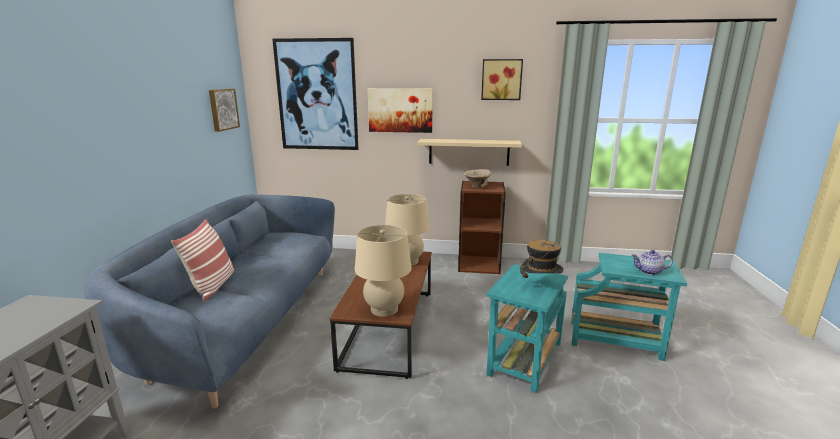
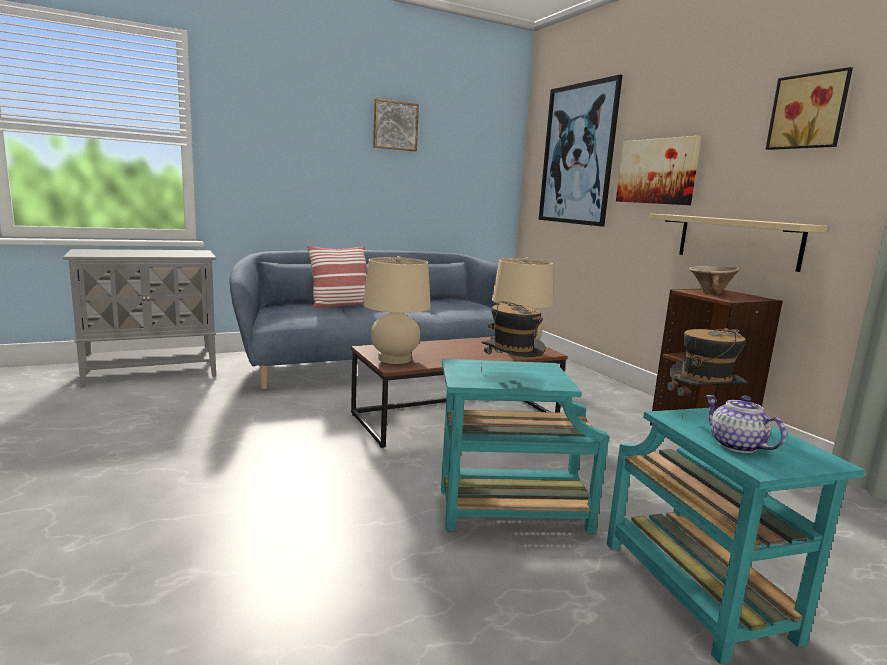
camera: 55 degrees right, 5 degrees down
picture [209,89,240,132] -> picture moved to [373,99,419,152]
none -> hat [667,328,748,419]

